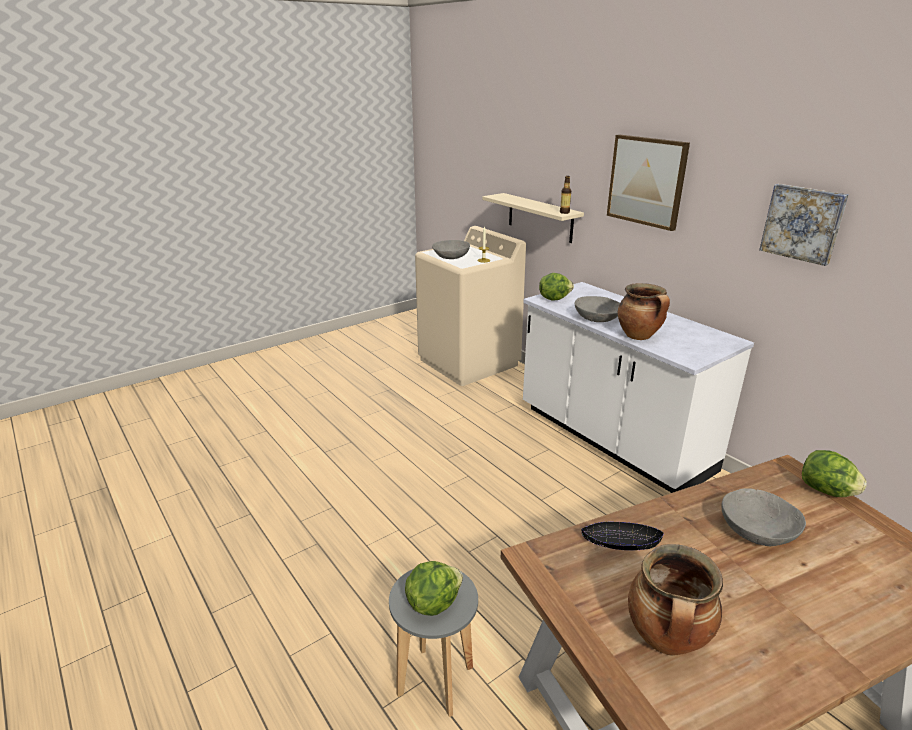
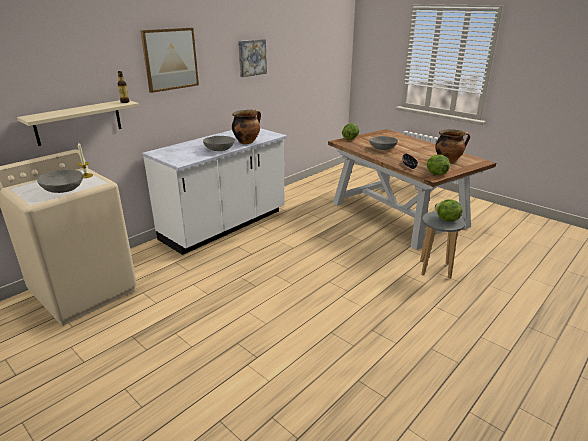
camera: 100 degrees left, 0 degrees up
lettuce [539,273,574,300] -> lettuce moved to [427,155,450,175]

